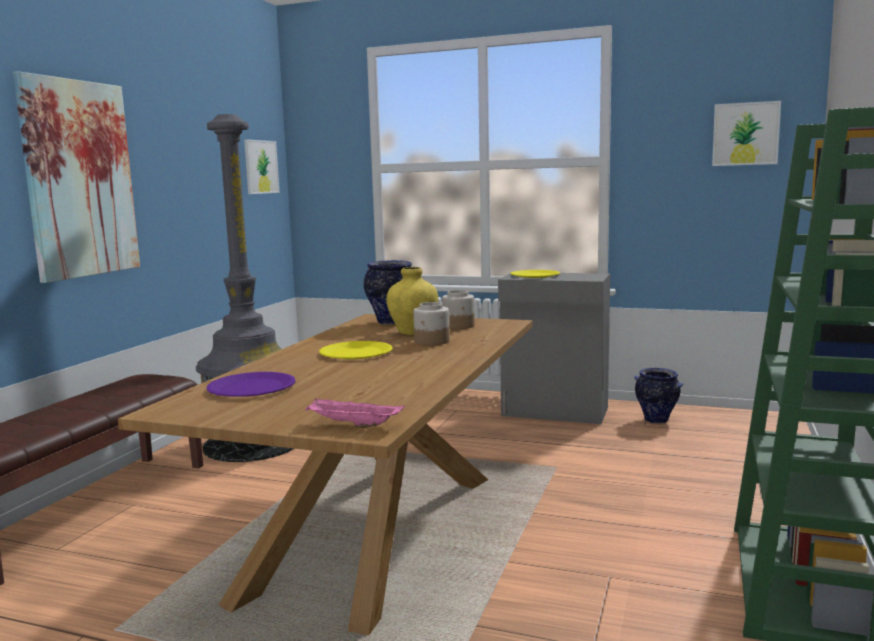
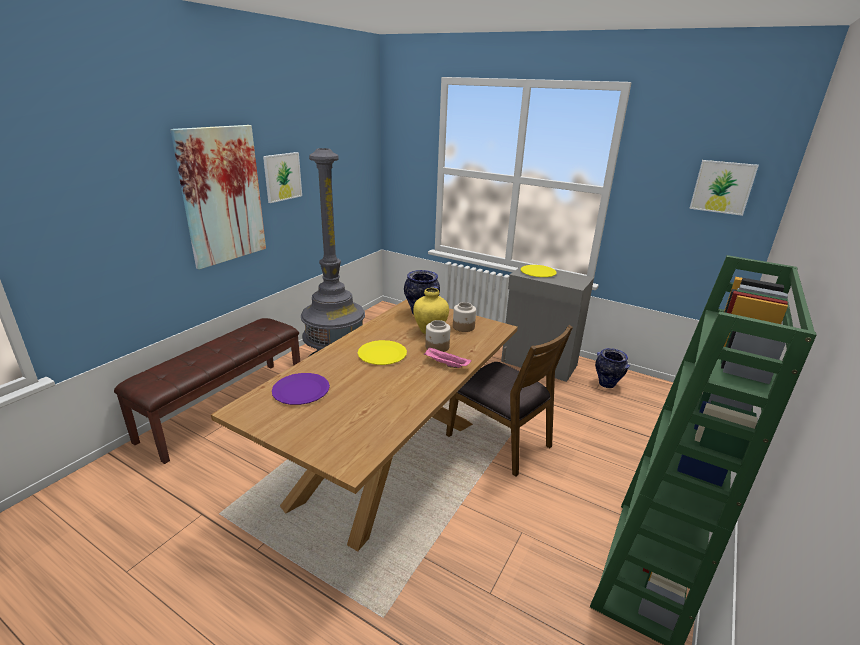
camera: 10 degrees right, 15 degrees up
picture [244,139,280,194] -> picture moved to [263,152,302,203]
pink tray [305,398,404,428] -> pink tray moved to [424,347,472,368]
none -> brown chair [446,325,573,476]

